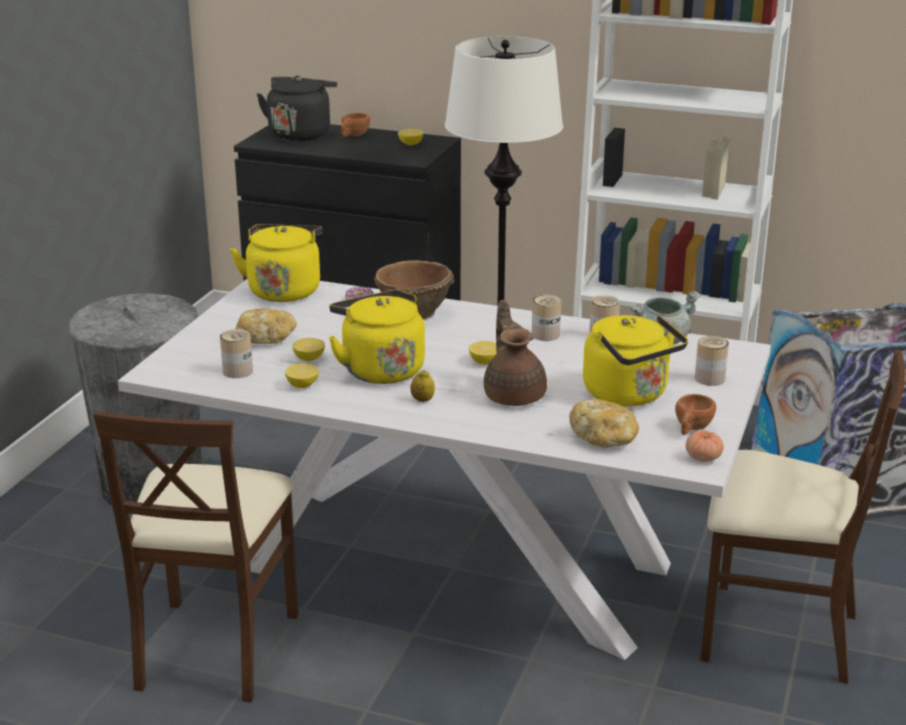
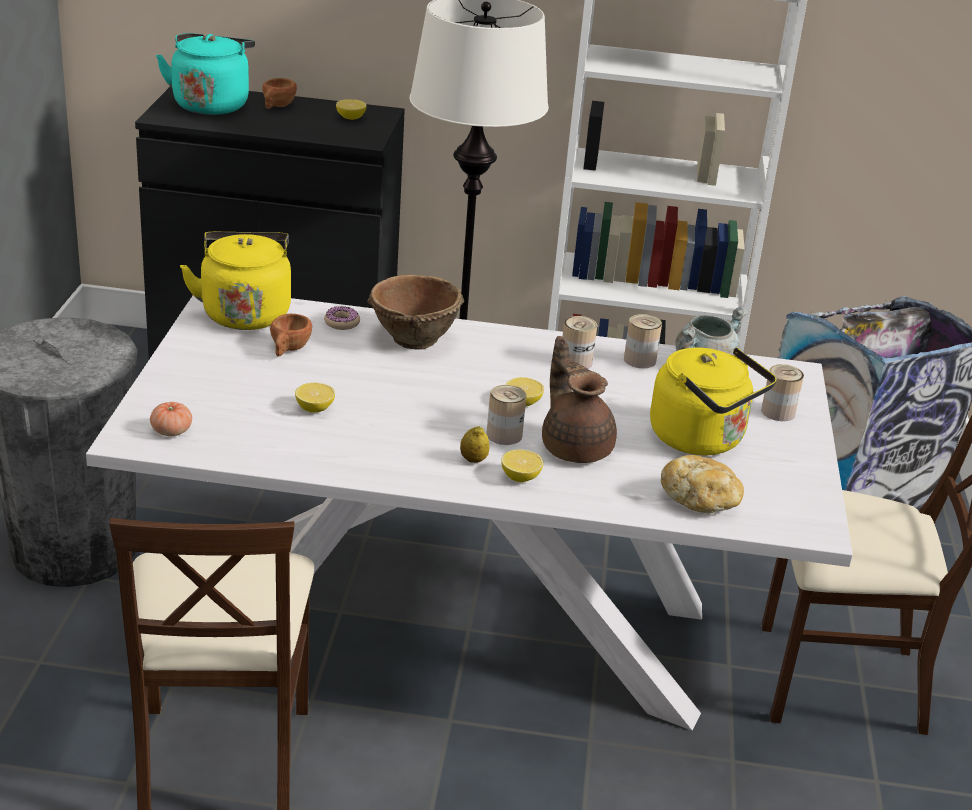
camera: 15 degrees left, 5 degrees up
can [220,329,253,378] -> can moved to [487,385,527,445]
bread [236,308,297,344] -> none
black kettle [257,75,337,141] -> turquoise kettle [156,33,255,115]
lemon [285,363,319,388] -> lemon moved to [501,450,543,482]
yellow kettle [328,290,425,384] -> none
brown cup [675,394,716,435] -> brown cup moved to [270,314,312,357]
tomato [686,431,724,462] -> tomato moved to [150,402,192,436]

